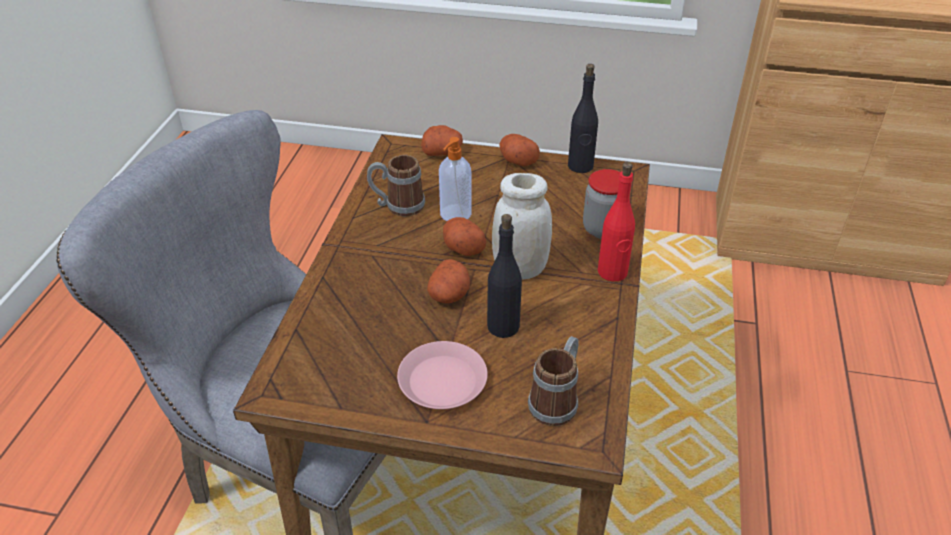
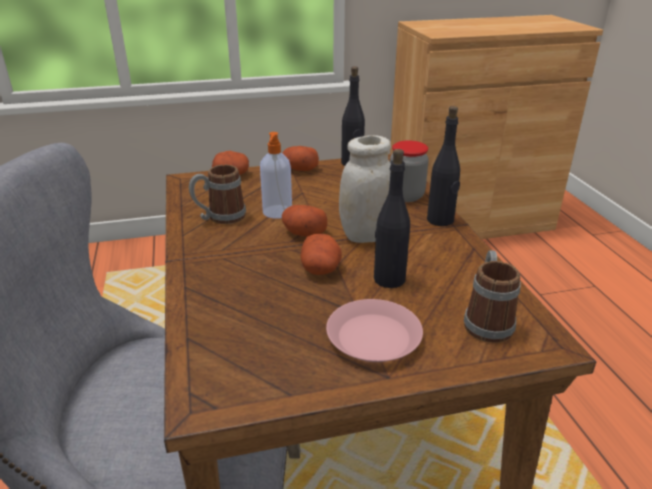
camera: 25 degrees left, 10 degrees down
red bottle [598,162,635,281] -> black bottle [427,106,460,226]

